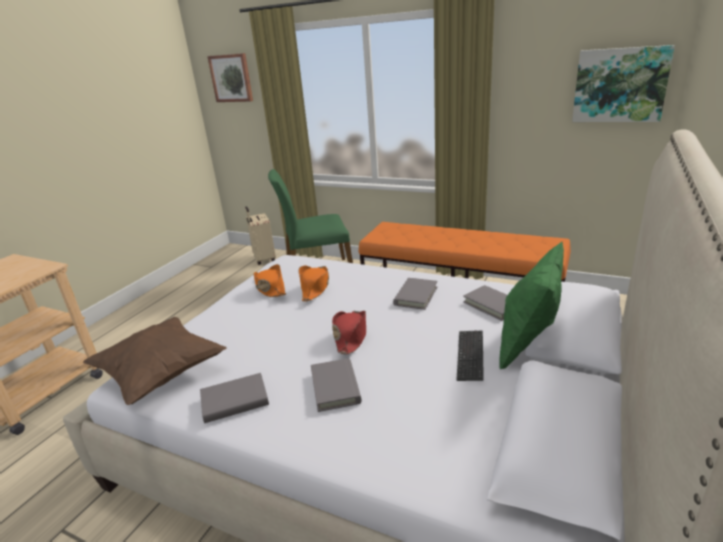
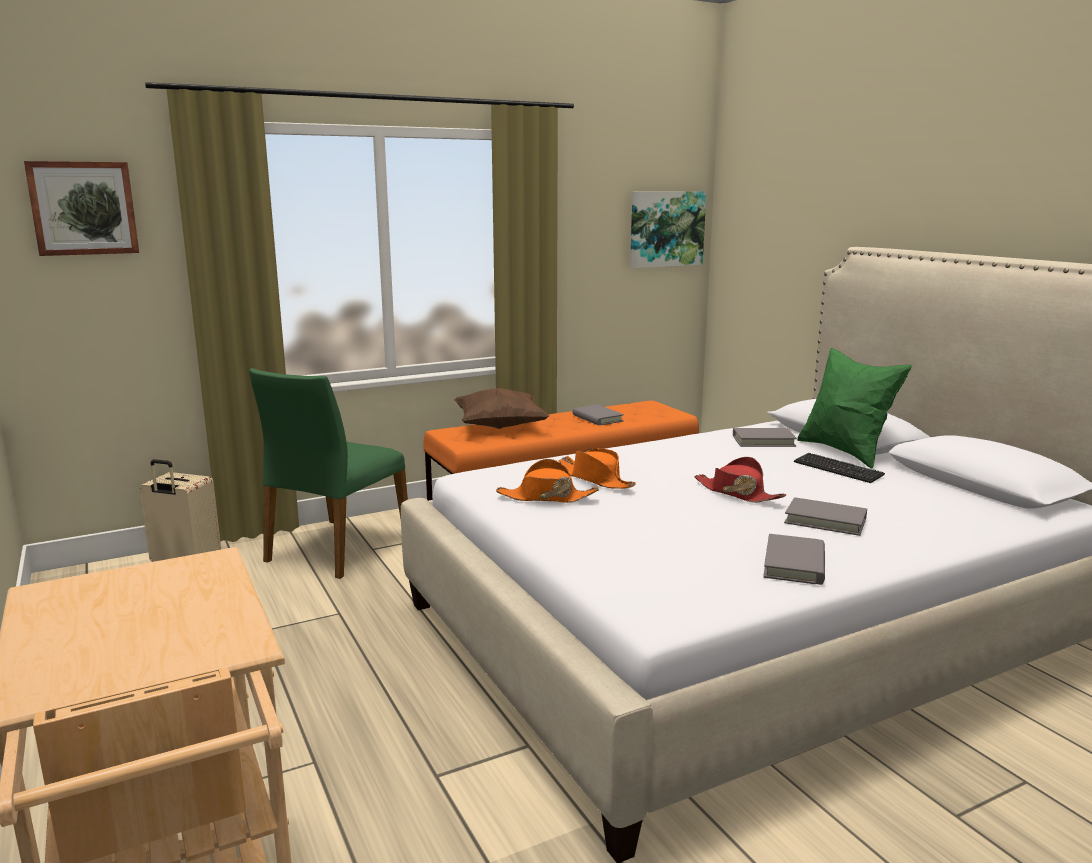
camera: 55 degrees left, 10 degrees down
brown pillow [83,317,227,405] -> brown pillow moved to [454,388,549,429]
grey book [393,278,437,310] -> grey book moved to [573,405,624,425]

